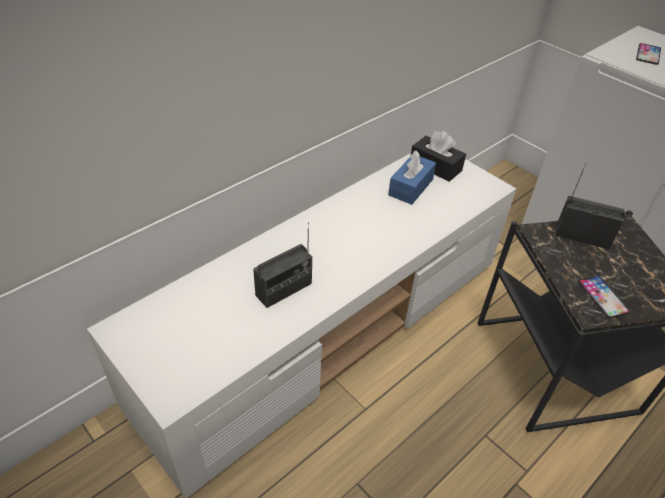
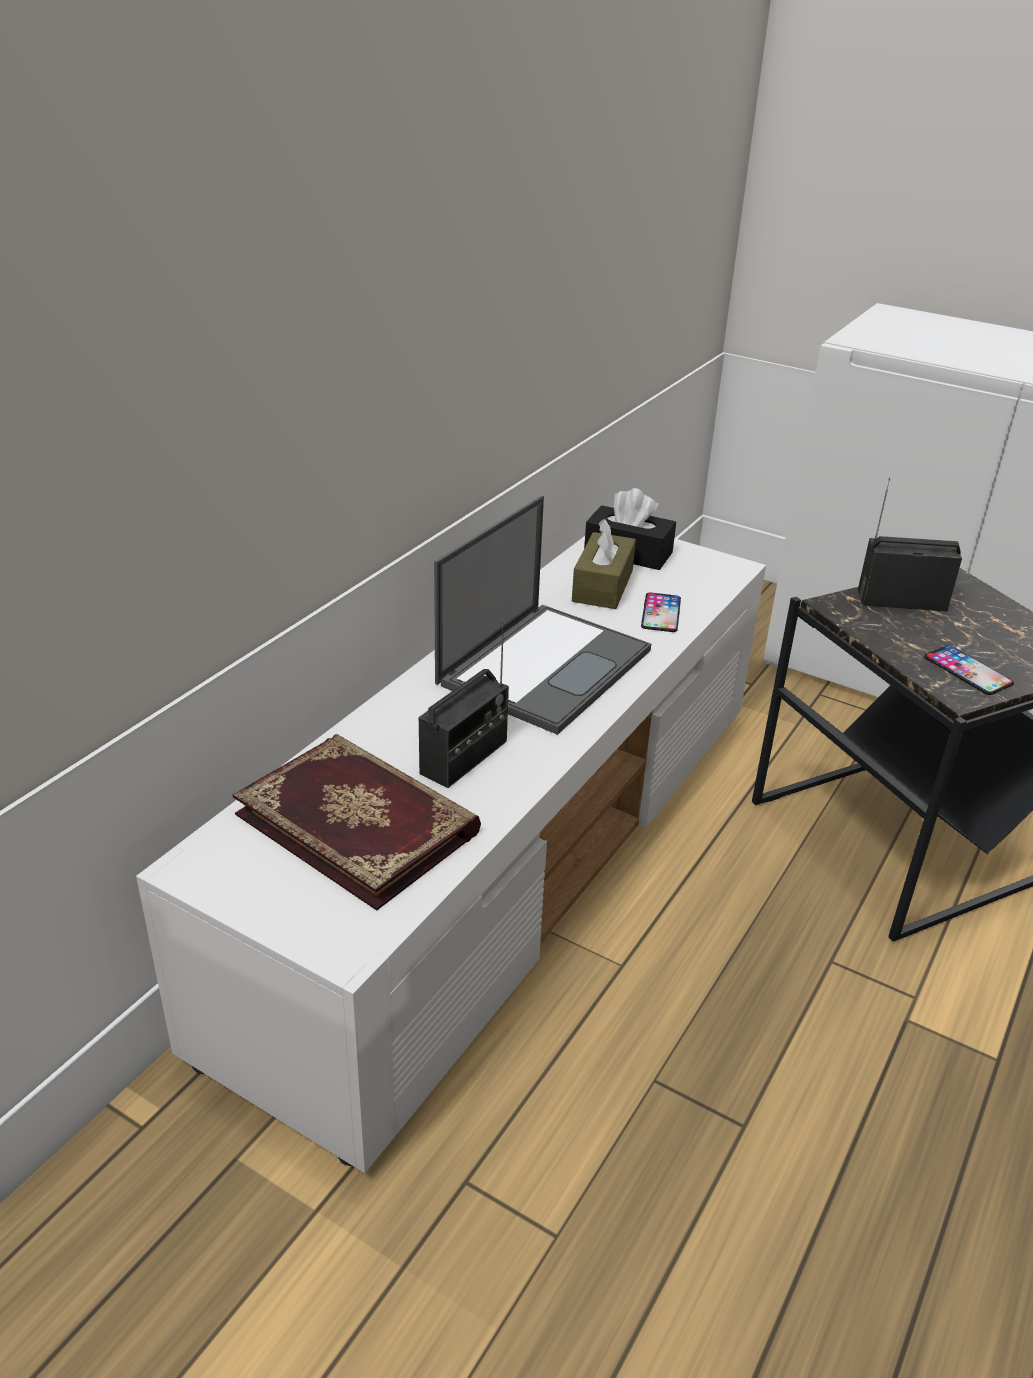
camera: 15 degrees left, 10 degrees down
blue tissue box [388,151,436,205] -> brown tissue box [572,519,636,609]
phone [636,43,661,65] -> phone moved to [641,593,681,632]
none -> book [233,734,481,911]
none -> laptop [434,496,651,735]

